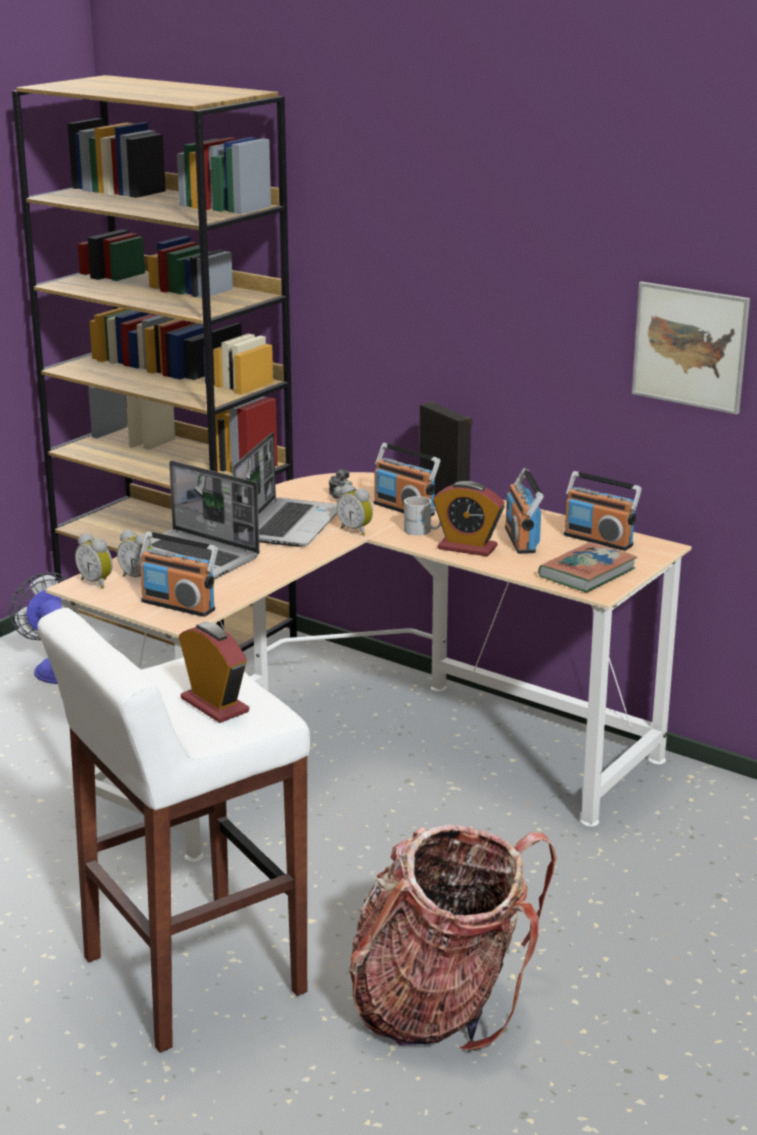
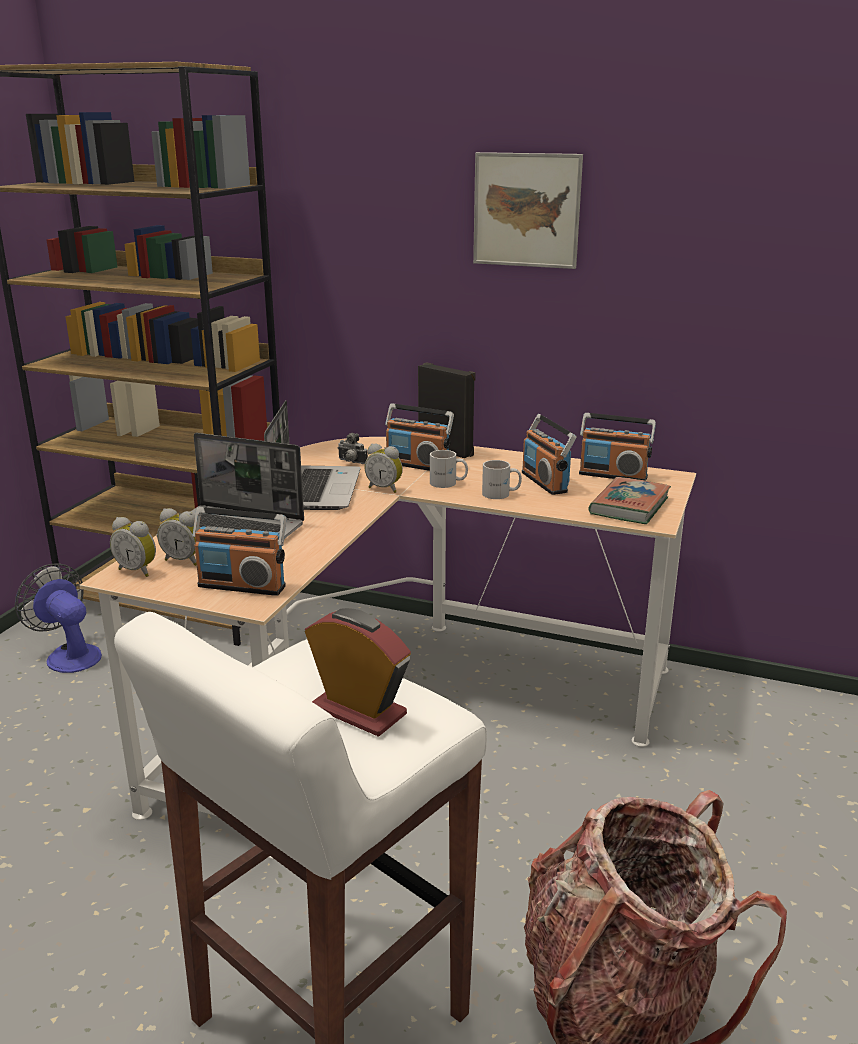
camera: 15 degrees left, 0 degrees up
alarm clock [433,481,505,557] -> white mug [482,460,522,499]
picture [632,281,750,415] -> picture moved to [473,152,583,269]

